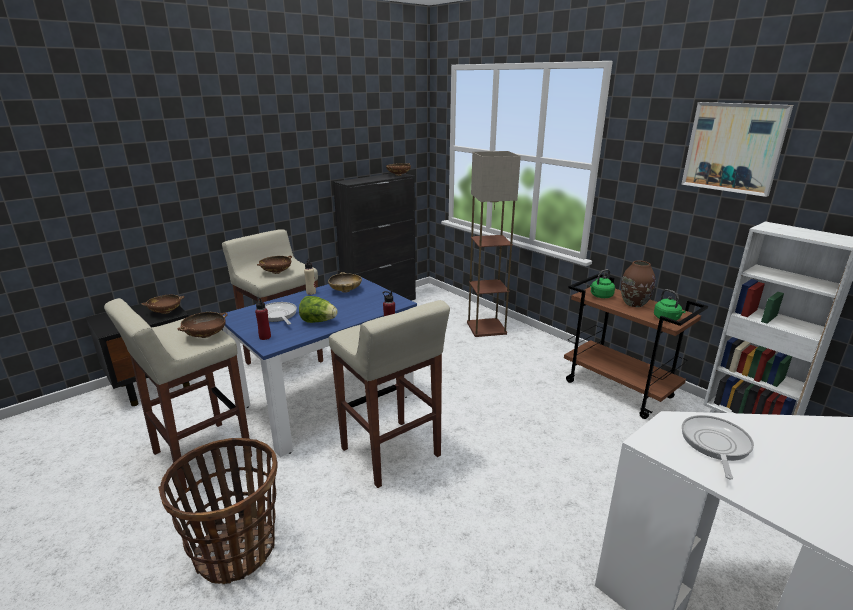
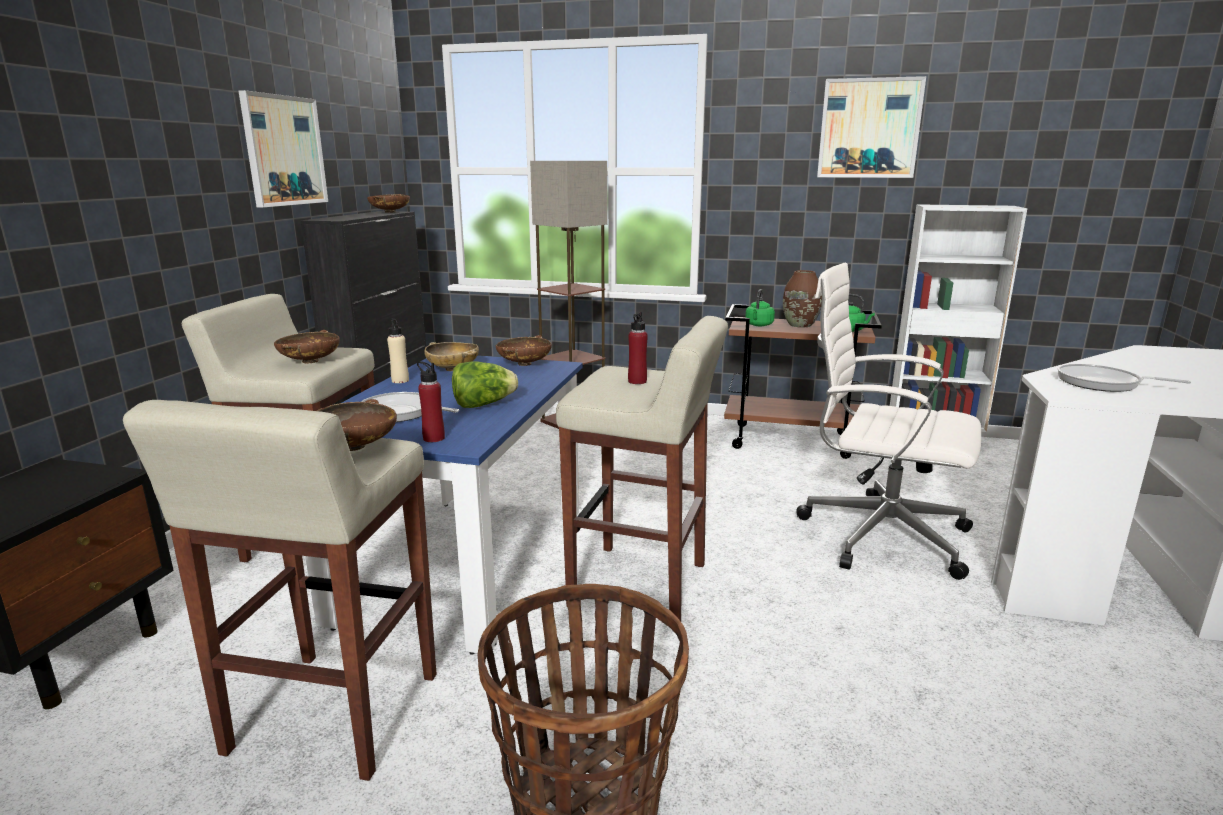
camera: 35 degrees left, 5 degrees down
brown bowl [142,295,184,314] -> brown bowl moved to [496,335,552,366]
frying pan [682,415,754,479] -> frying pan turned 45 degrees counterclockwise [1057,364,1191,392]
none -> picture [239,90,328,208]
none -> white office chair [796,263,981,580]

